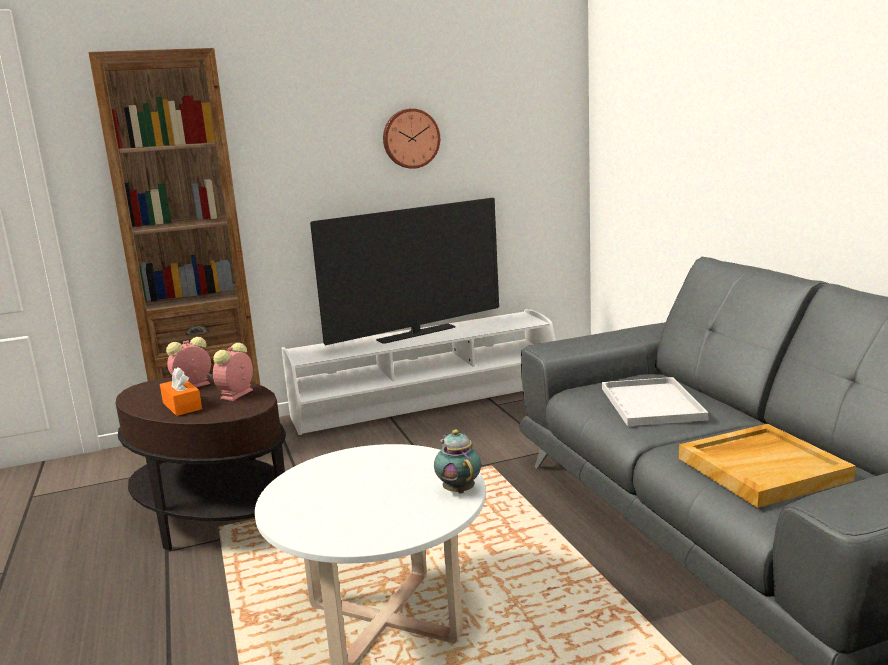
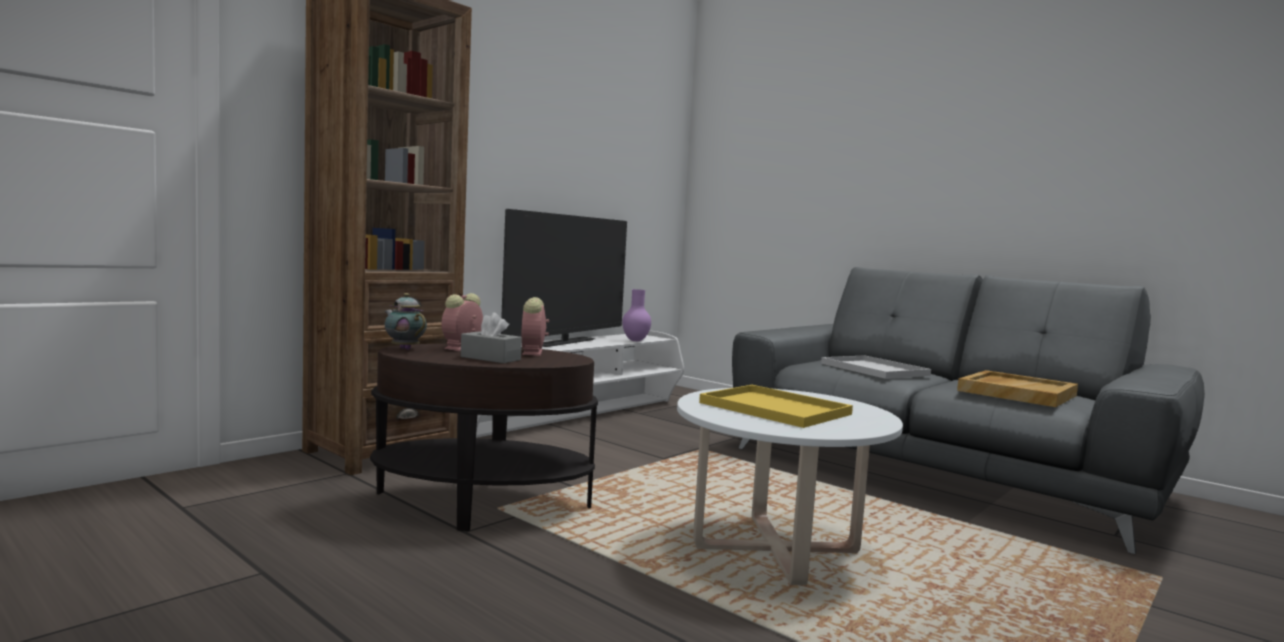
camera: 30 degrees left, 10 degrees down
orange tissue box [160,367,202,416] -> grey tissue box [461,312,522,363]
wall clock [383,108,440,169] -> none
teapot [434,429,481,493] -> teapot moved to [385,293,427,350]
none -> purple vase [622,289,651,341]
none -> yellow tray [699,385,853,428]

